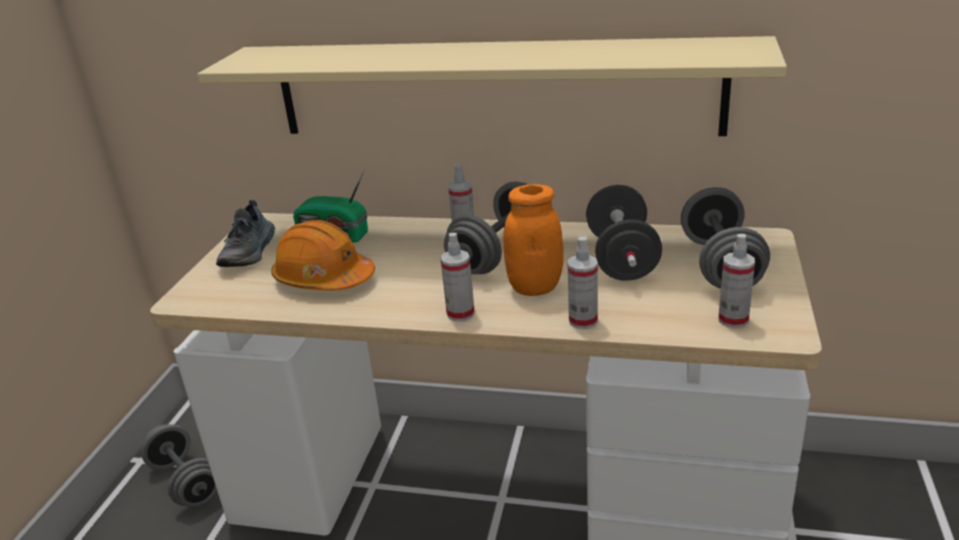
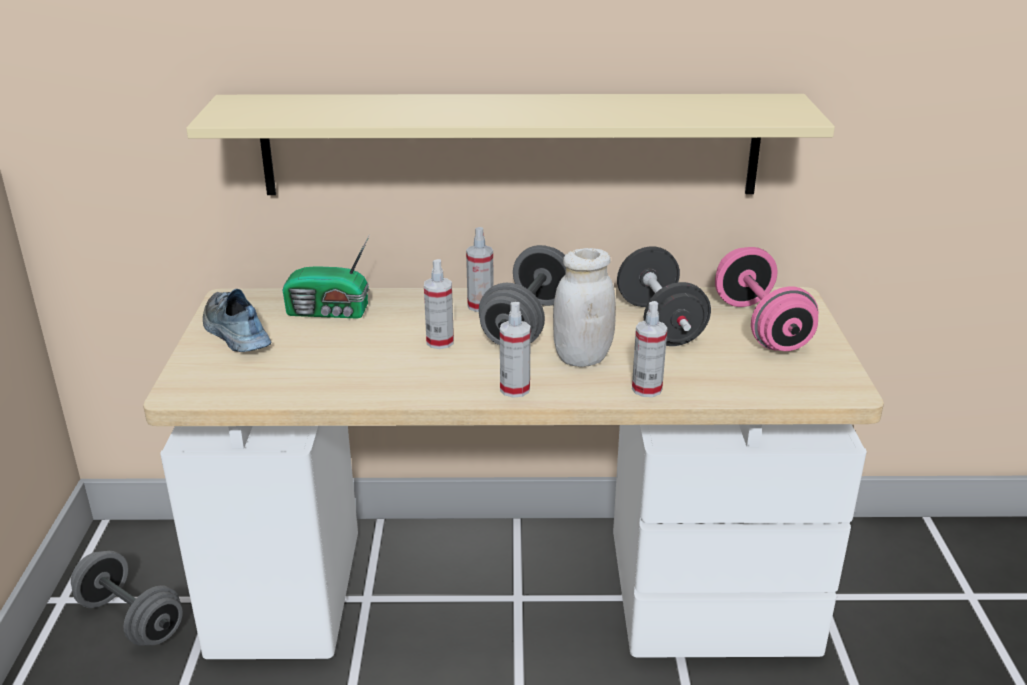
camera: 15 degrees left, 0 degrees up
shoe [216,200,275,267] -> shoe turned 150 degrees clockwise [203,289,271,352]
orange hard hat [271,220,375,291] -> none
orange jar [503,184,564,296] -> white jar [553,248,616,367]
grey dumbbell [681,187,770,288] -> pink dumbbell [715,247,818,351]
spray bottle [718,234,755,328] -> spray bottle moved to [424,259,454,349]

